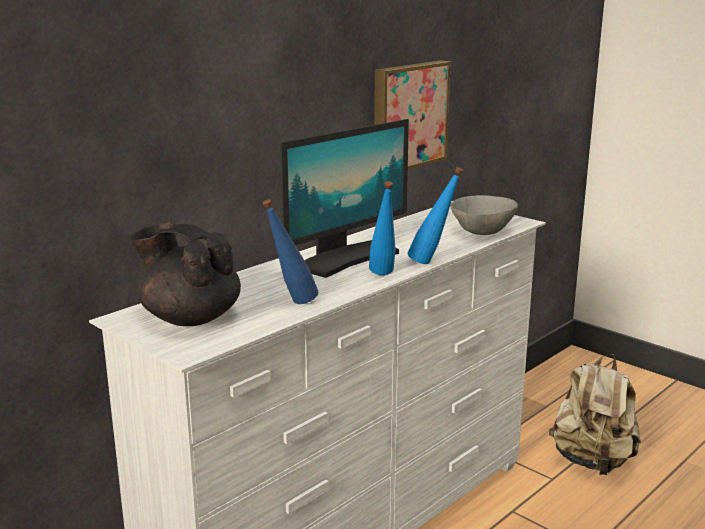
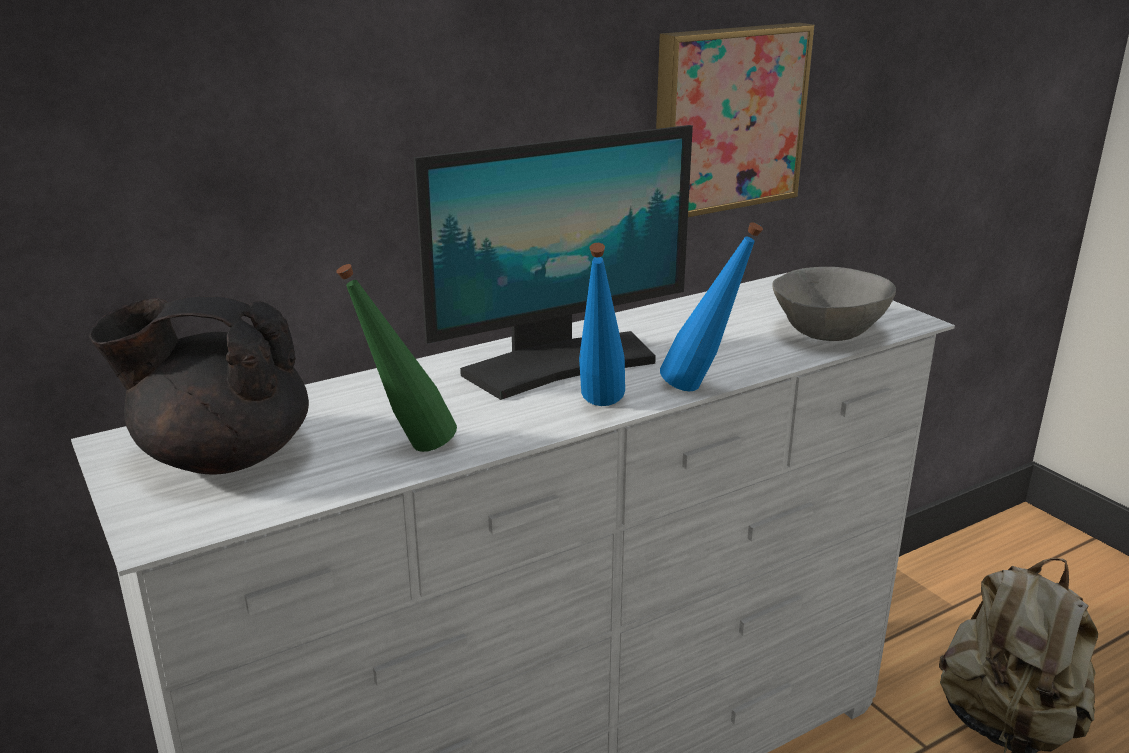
camera: 15 degrees right, 5 degrees up
black teapot [131,222,241,326] -> black teapot turned 45 degrees counterclockwise [89,296,309,474]
blue bottle [263,199,318,304] -> green bottle [336,264,457,452]

